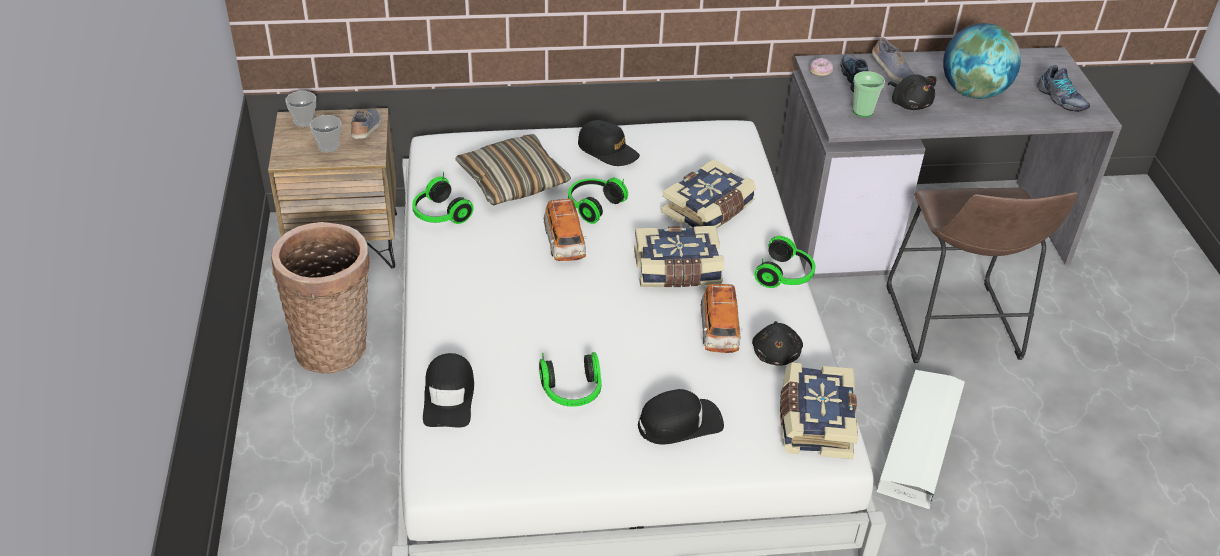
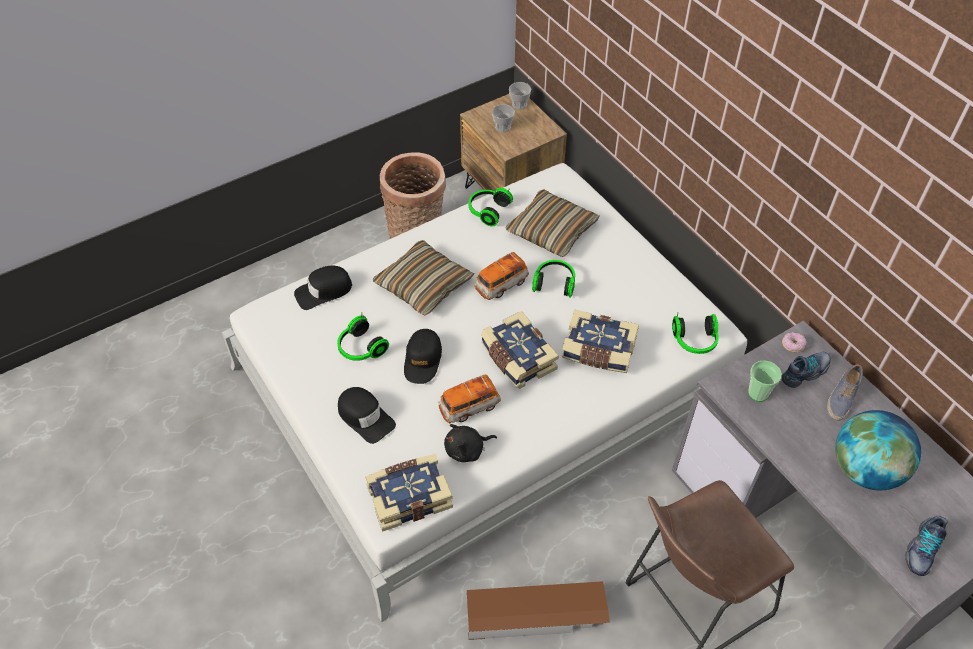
camera: 65 degrees right, 10 degrees up
shoe [351,109,382,139] -> none
black cap [578,120,640,166] -> black cap moved to [404,329,442,384]
headphones [754,236,816,288] -> headphones moved to [672,312,719,354]
white storage box [877,370,965,510] -> brown storage box [467,581,610,640]
black plush toy [888,74,937,110] -> none
none -> pillow [373,240,474,315]

